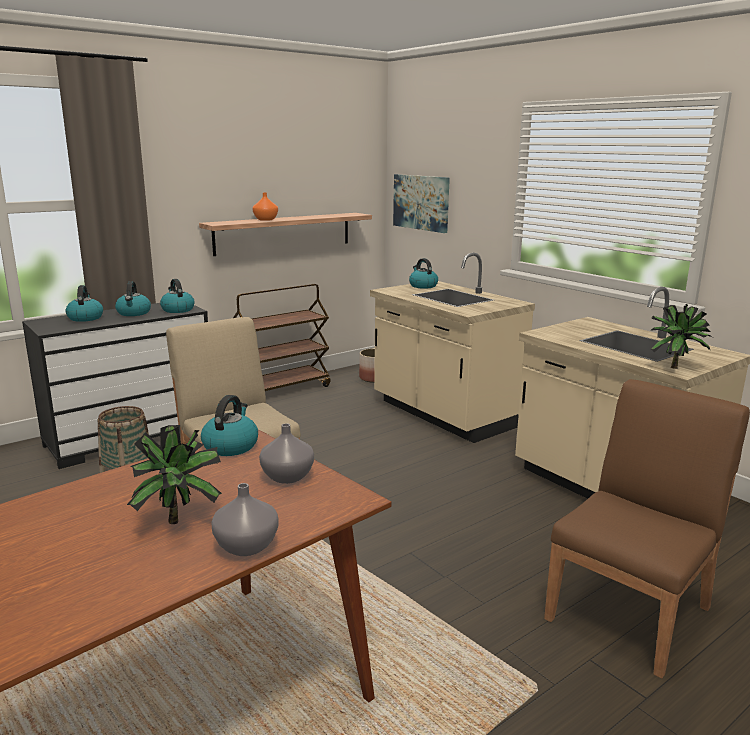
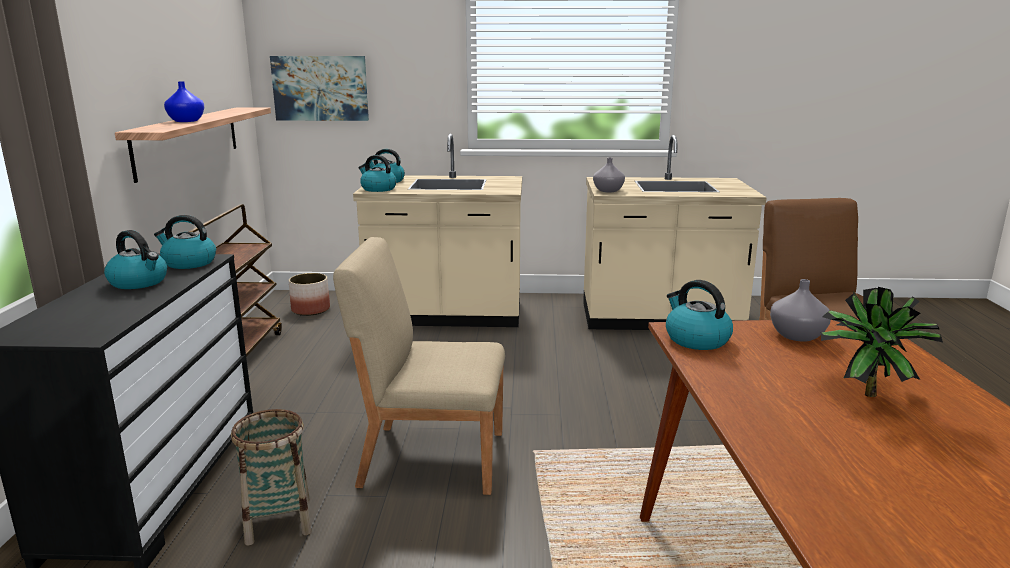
camera: 50 degrees left, 0 degrees up
kettle [66,285,103,322] -> kettle moved to [358,155,397,192]
grey vase [212,483,279,556] -> grey vase moved to [593,157,625,192]
orange vase [253,193,278,221] -> blue vase [164,81,204,122]
potted plant [650,304,712,369] -> none

